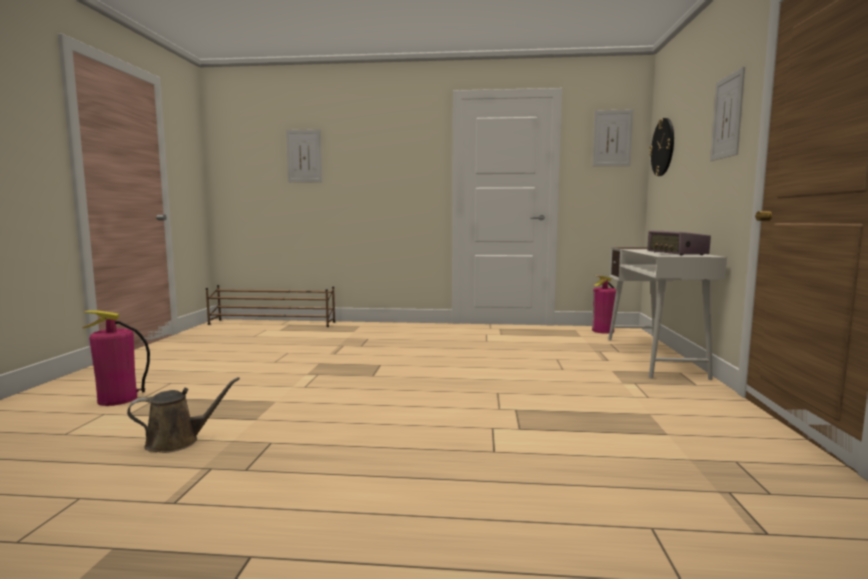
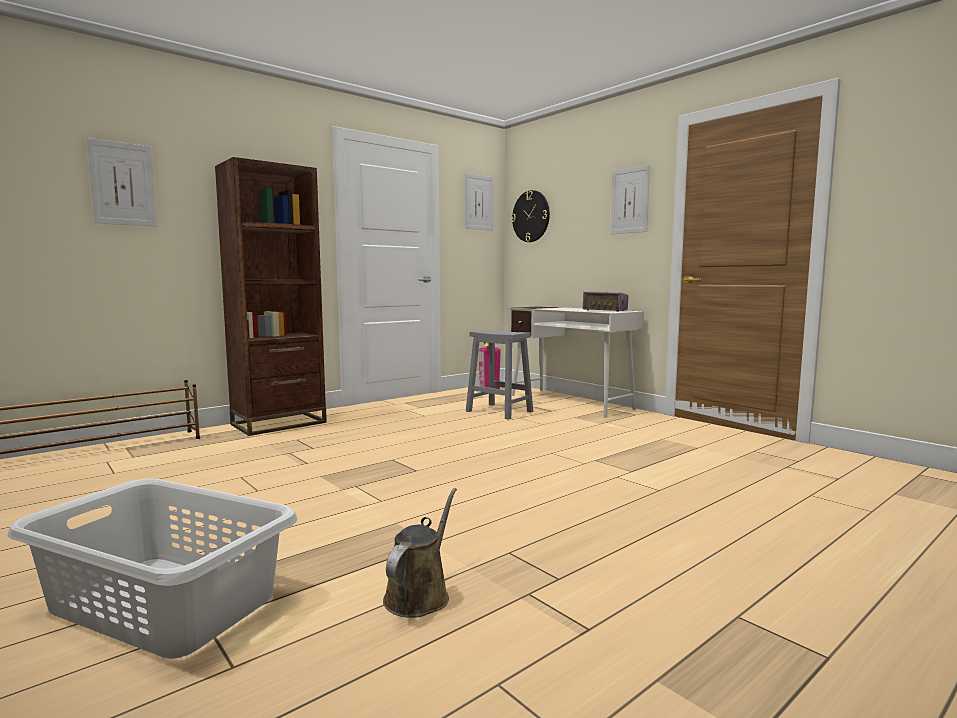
camera: 45 degrees left, 0 degrees up
fire extinguisher [83,310,150,406] -> grey laundry basket [8,479,297,659]
none -> brown bookcase [215,157,327,436]
none -> grey stool [466,330,533,420]

